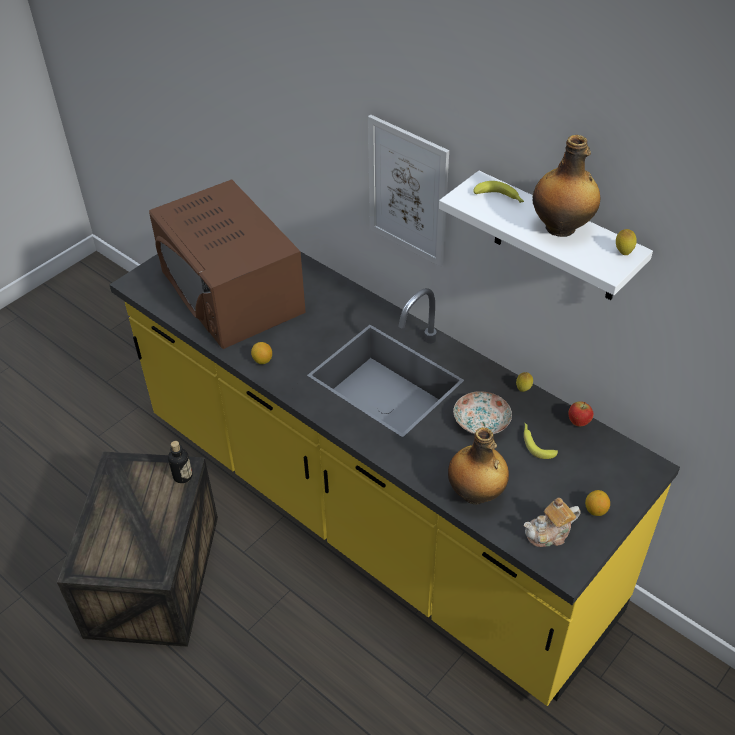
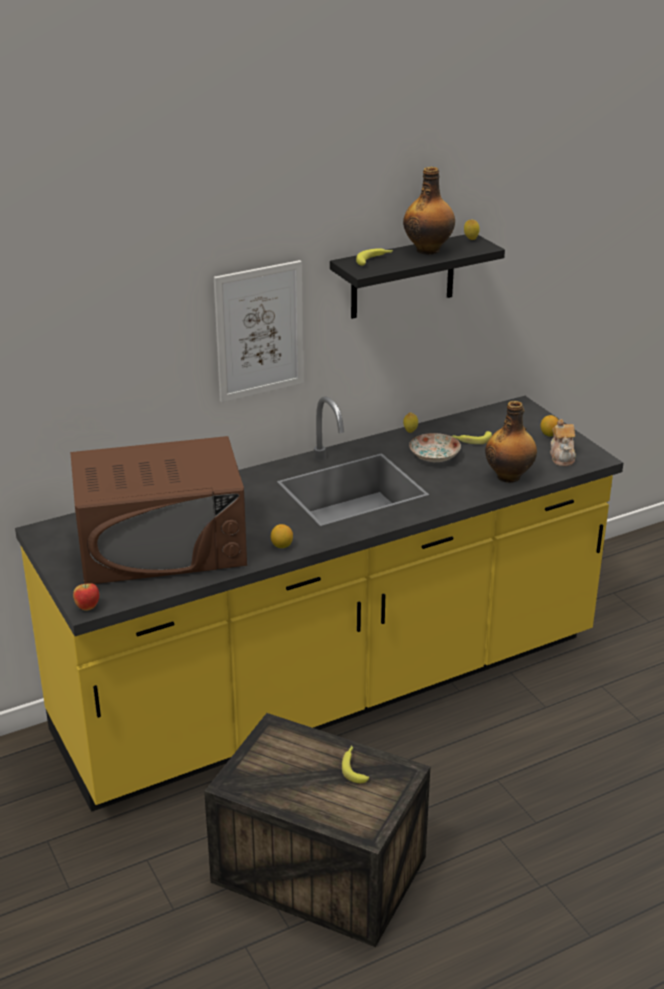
camera: 70 degrees left, 15 degrees down
bottle [168,441,193,483] -> none
white shelf [439,171,653,300] -> black shelf [330,235,505,319]
apple [568,401,594,427] -> apple moved to [73,580,99,611]
none -> banana [342,746,369,783]

